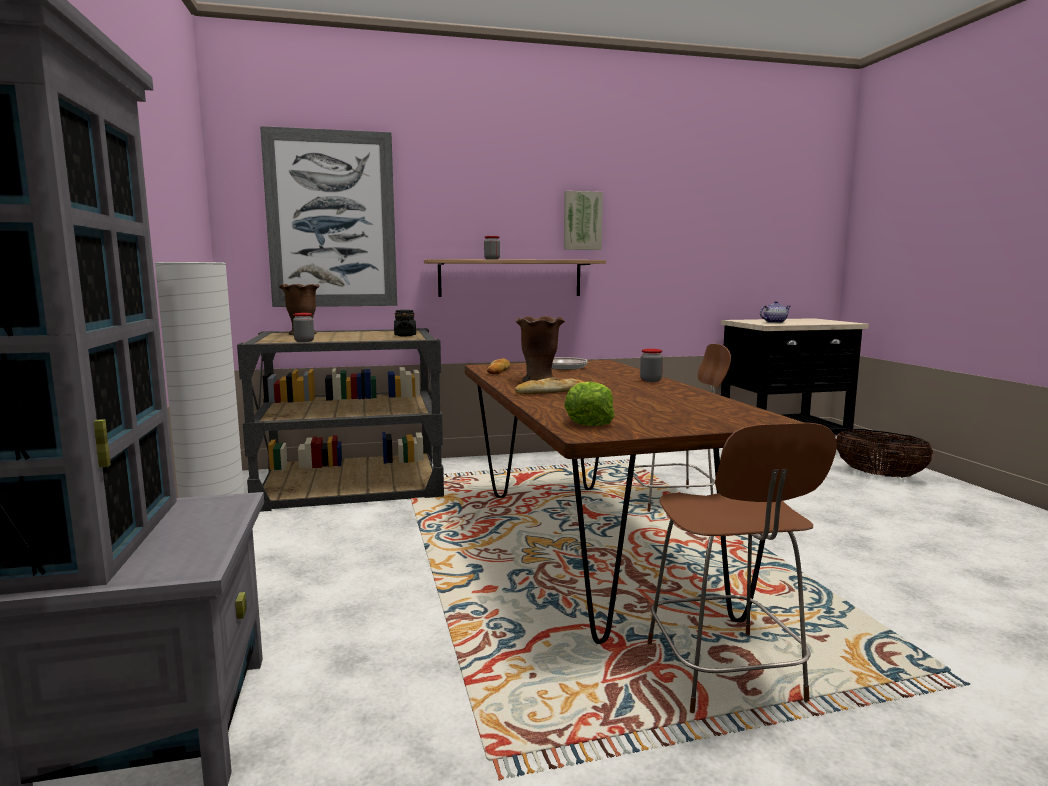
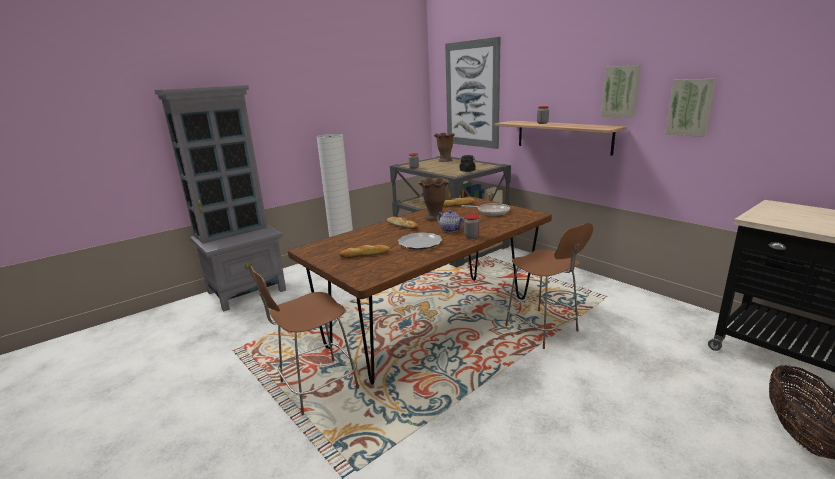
camera: 65 degrees right, 10 degrees up
lettuce [564,382,615,426] -> none
teapot [760,301,791,323] -> teapot moved to [437,210,464,233]
none -> bread [339,245,391,258]
none -> plate [398,232,442,250]
none -> picture [666,79,716,137]

